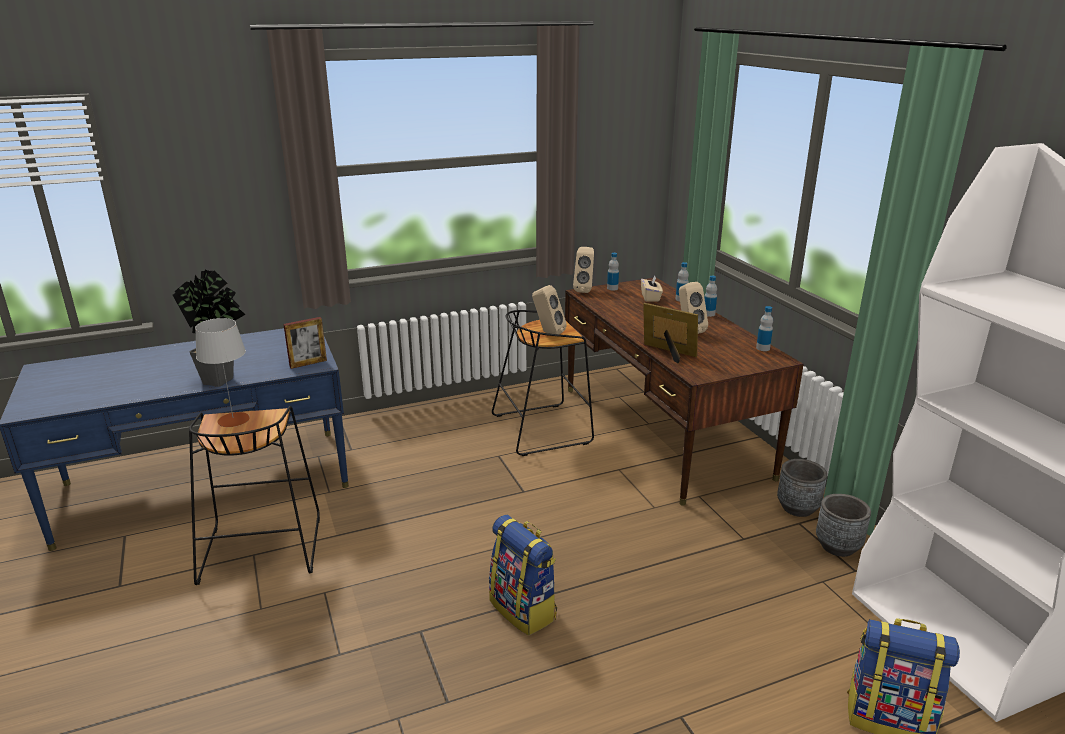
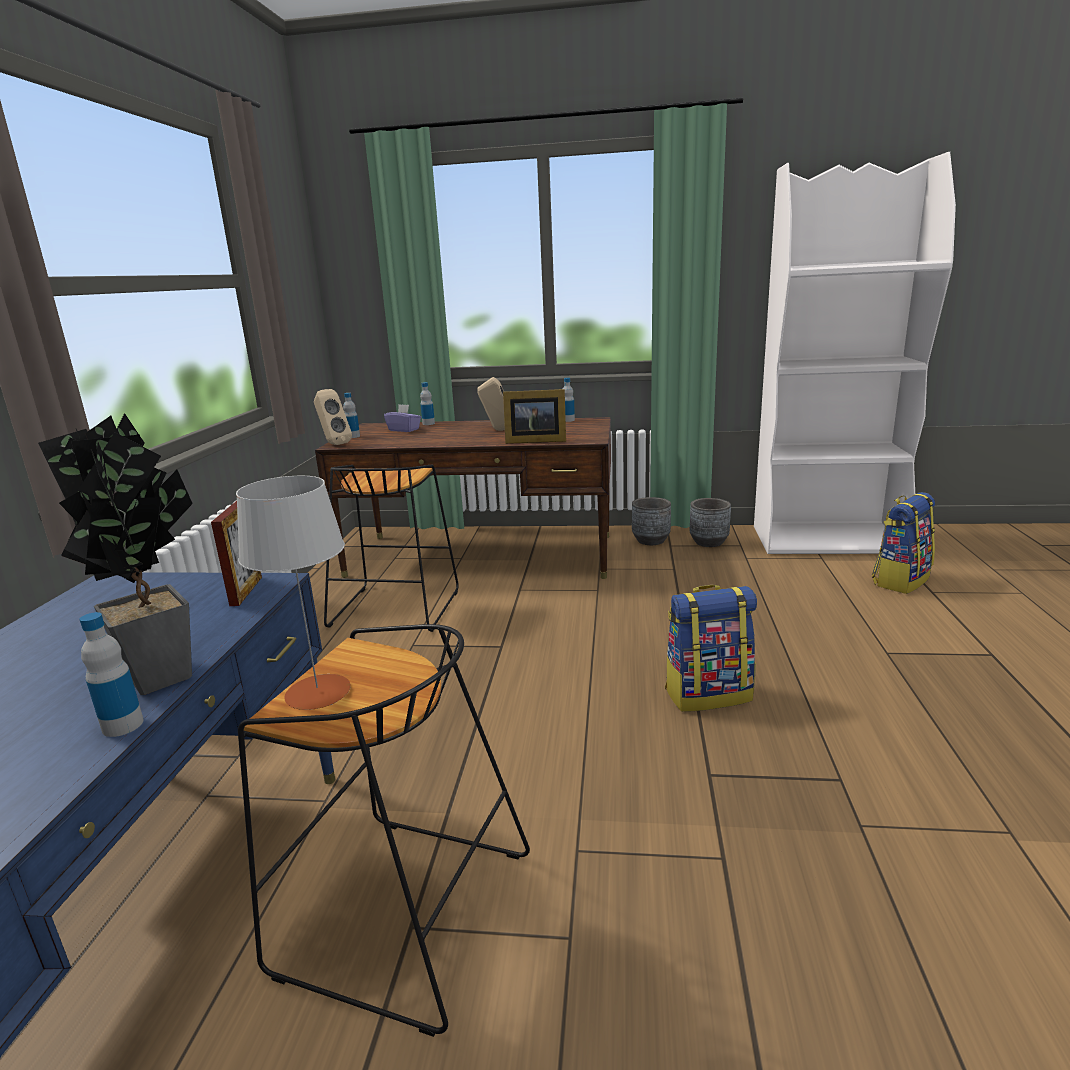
camera: 60 degrees left, 5 degrees down
beige speaker [532,285,567,335] -> none
beige tissue box [641,275,663,302] -> purple tissue box [384,404,421,432]
picture frame [643,303,698,364] -> picture frame turned 150 degrees counterclockwise [503,389,566,444]
bottle [704,276,717,317] -> bottle moved to [79,612,144,737]

